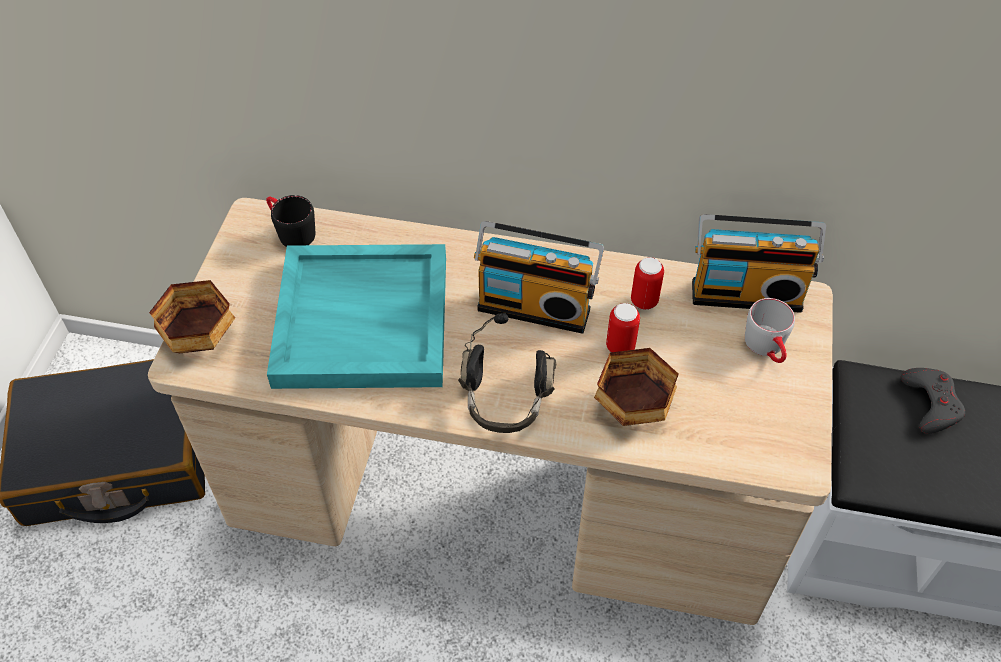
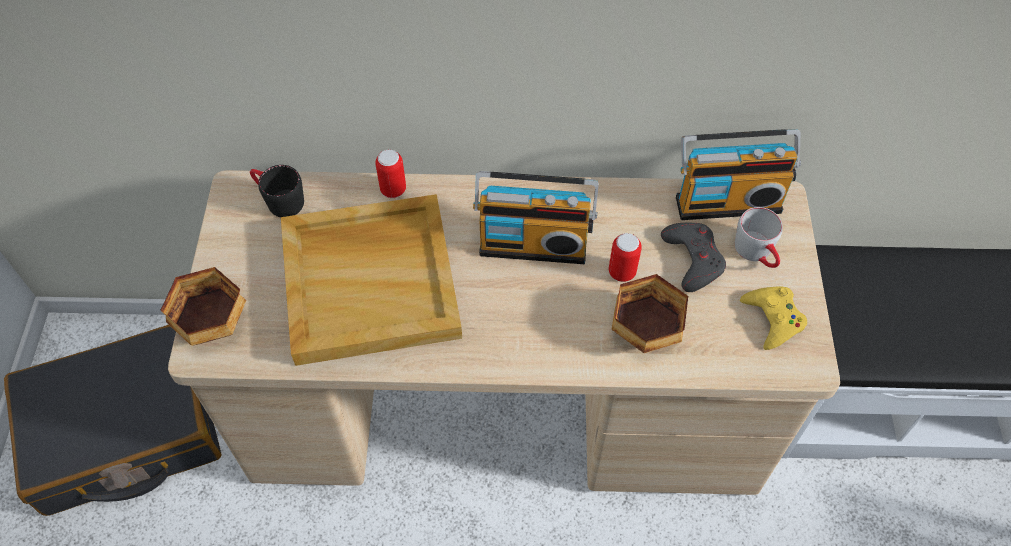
camera: 10 degrees left, 5 degrees up
turquoise tray [267,244,446,389] -> beige tray [281,194,462,366]
black headphones [458,313,556,433] -> none
can [631,257,664,310] -> can moved to [375,149,406,198]
grey game controller [901,368,965,434] -> grey game controller moved to [661,223,726,292]
none -> yellow game controller [740,286,807,350]

